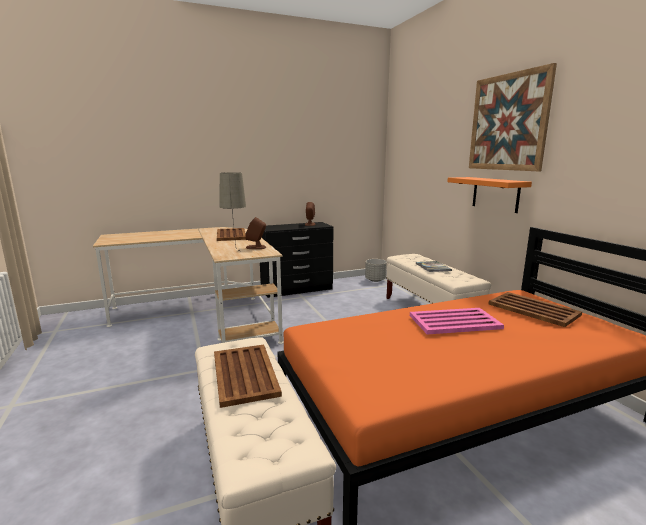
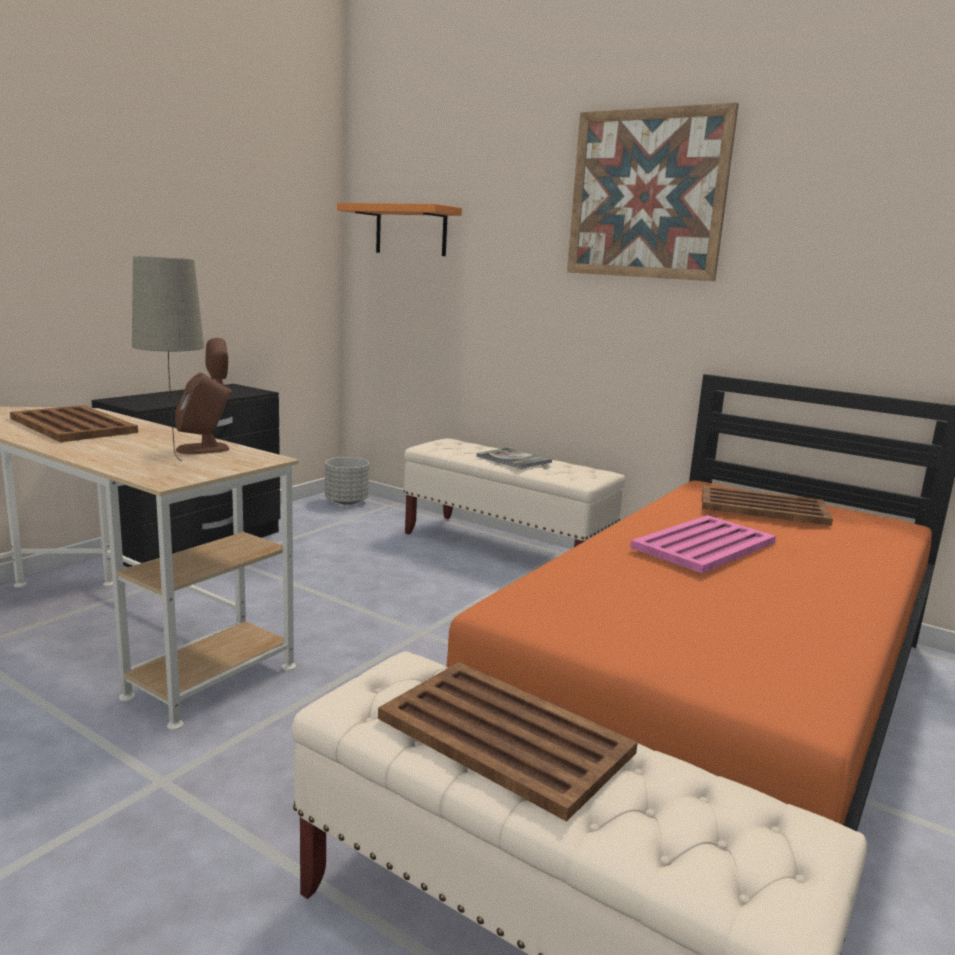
camera: 35 degrees left, 0 degrees up
orange shelf [447,177,532,213] -> orange shelf moved to [337,203,462,256]

